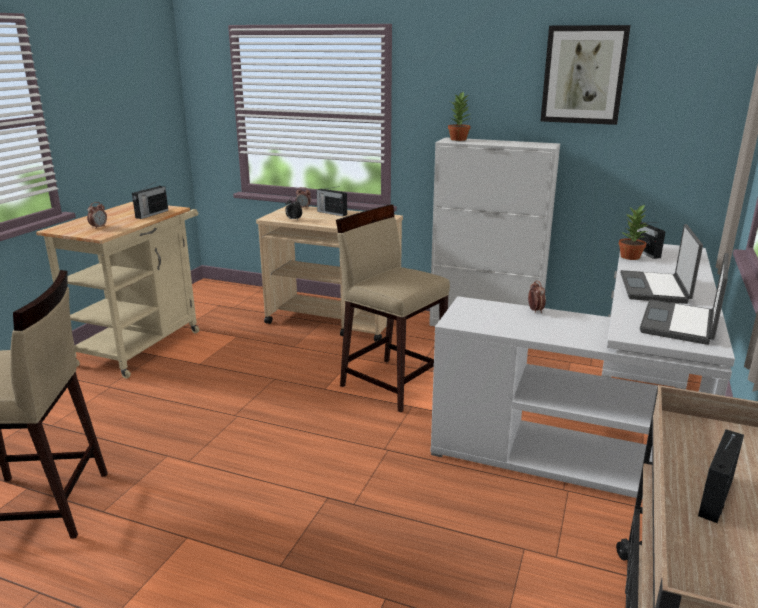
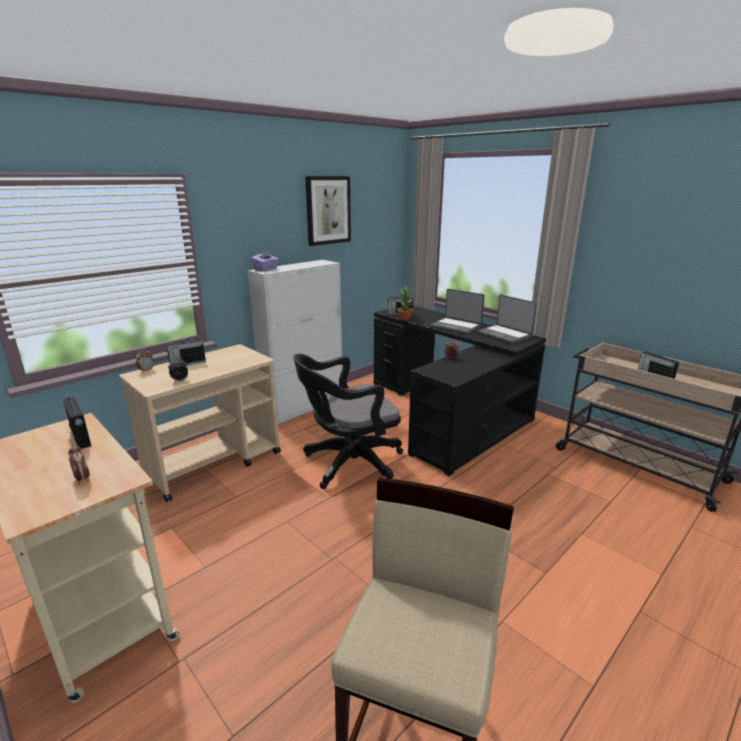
camera: 65 degrees left, 0 degrees up
beige stool [336,204,450,413] -> black office chair [293,354,403,489]
white desk [431,244,735,499] -> black desk [374,306,546,476]
potted plant [448,92,471,141] -> purple tissue box [251,250,279,271]

